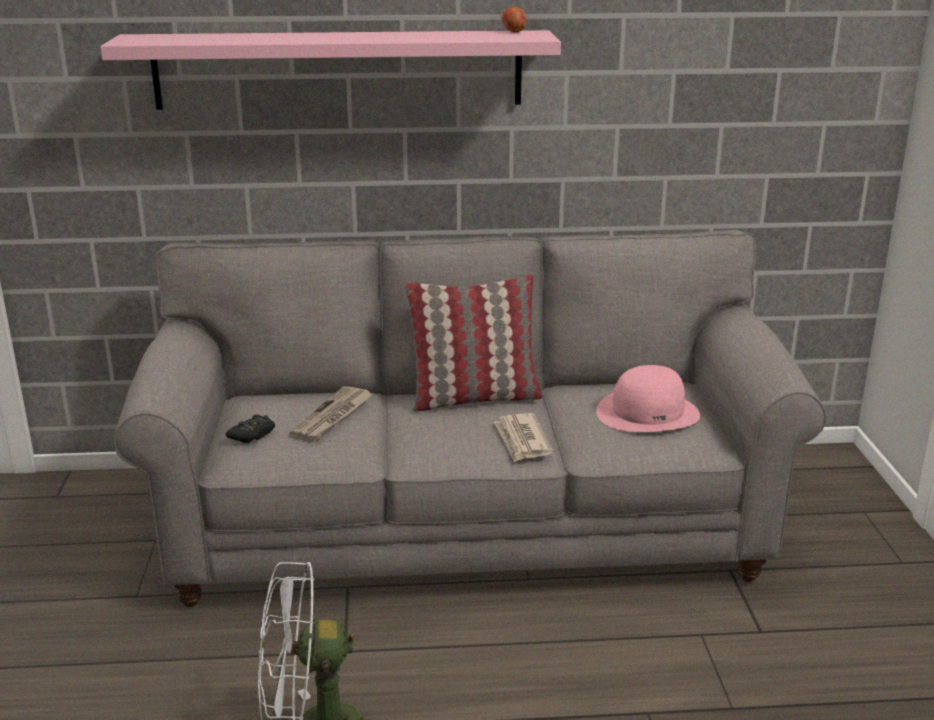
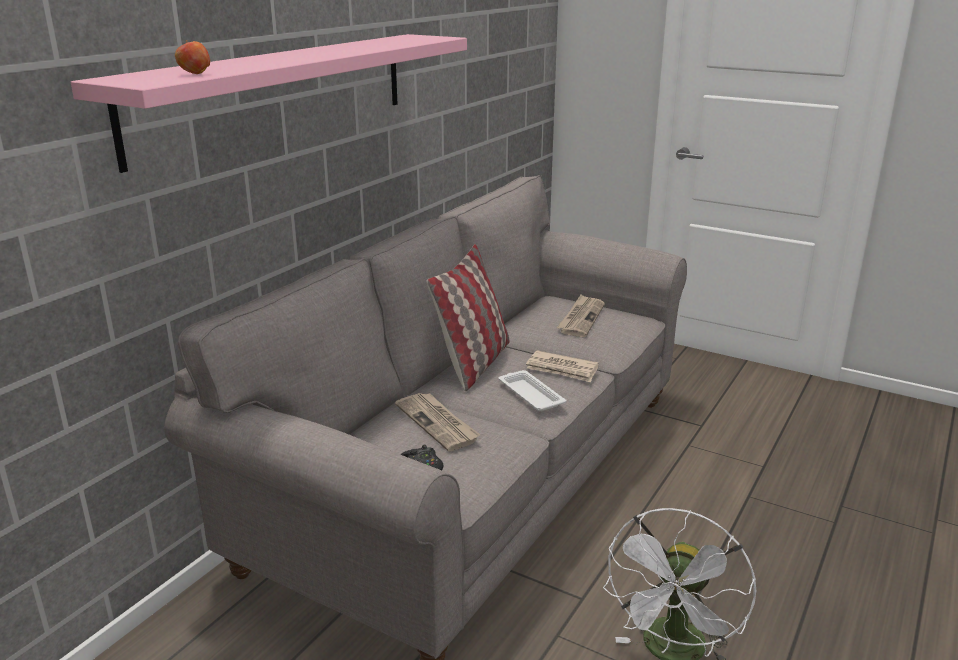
camera: 55 degrees left, 0 degrees up
apple [501,6,526,32] -> apple moved to [175,40,210,74]
pink hat [596,365,700,432] -> newspaper [557,295,605,337]
none -> white tray [498,370,566,411]

